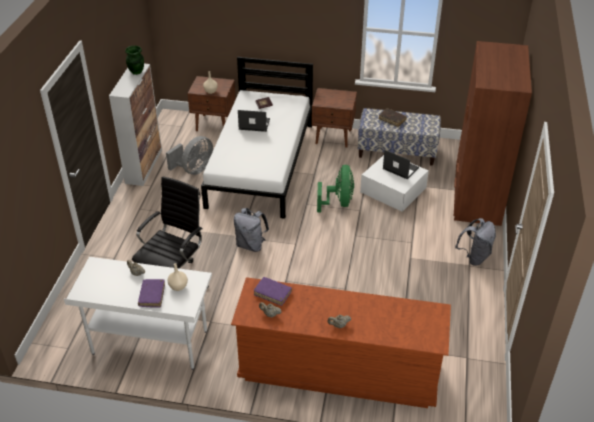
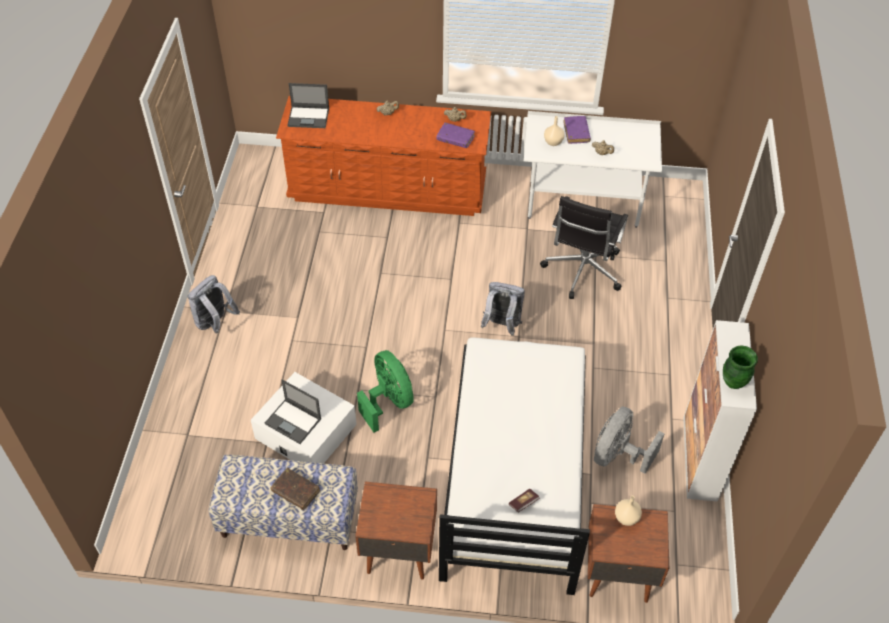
camera: 175 degrees right, 10 degrees up
laptop [238,110,270,132] -> laptop moved to [287,83,329,128]
green fan [317,165,354,212] -> green fan turned 150 degrees clockwise [357,350,414,433]
brown wardrobe [454,41,532,226] -> none

